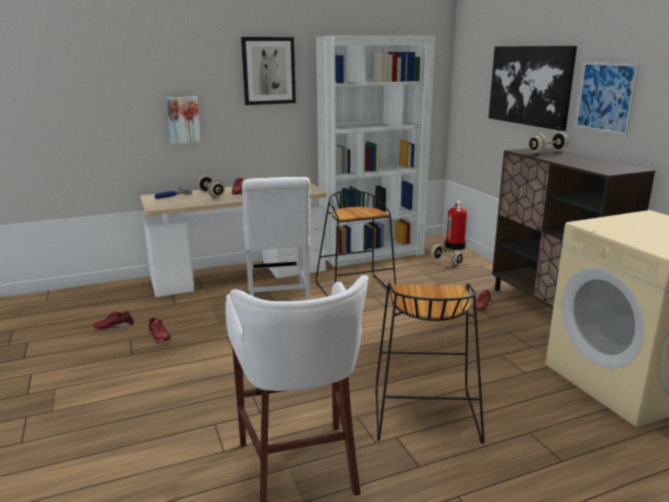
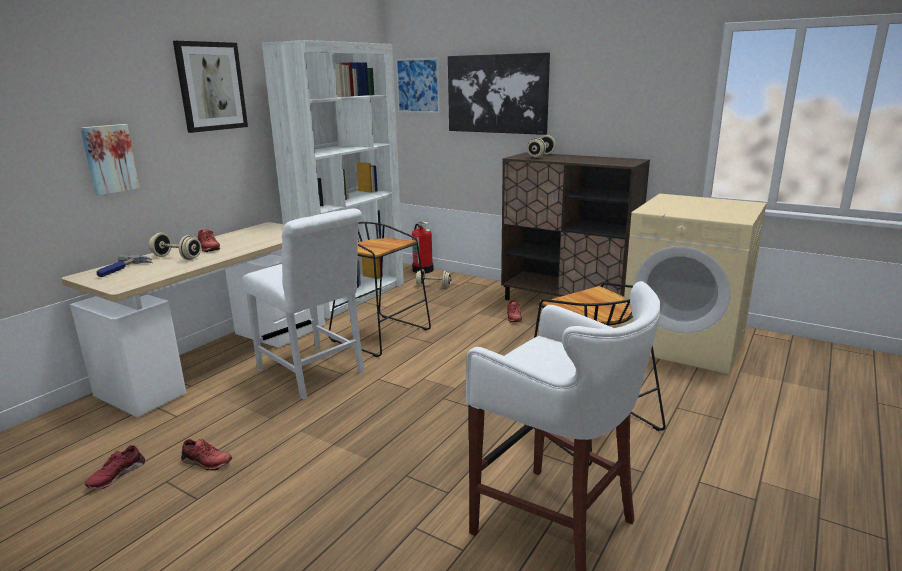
camera: 35 degrees left, 0 degrees up
picture [575,62,639,135] -> picture moved to [396,58,440,113]

